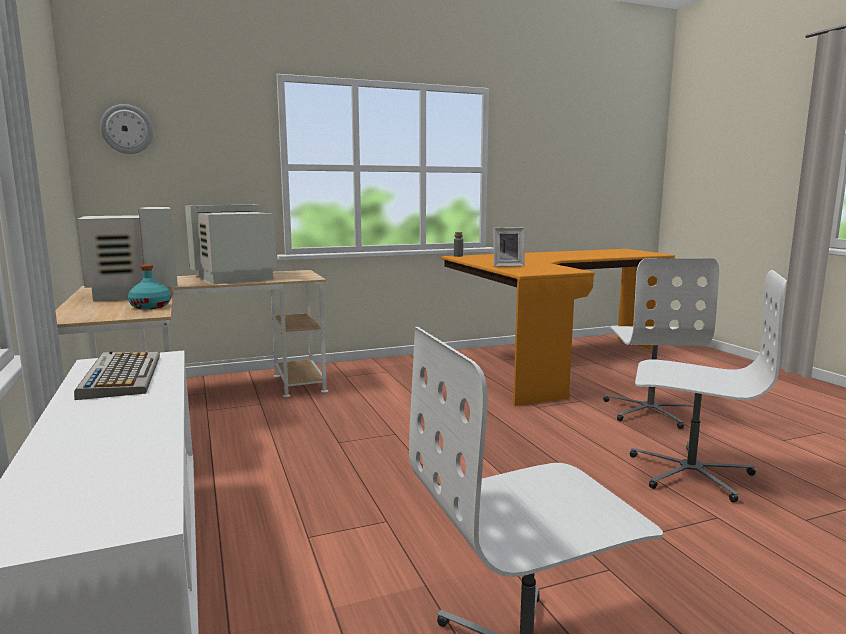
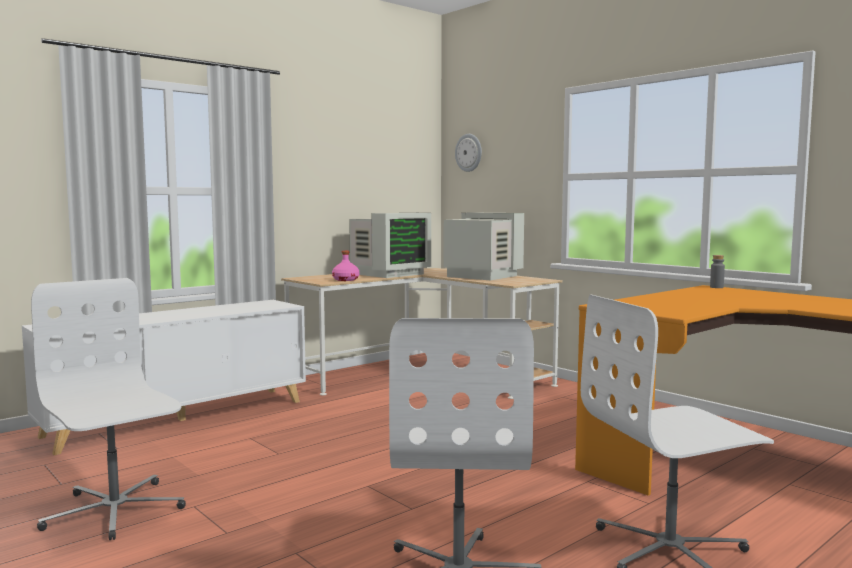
camera: 70 degrees right, 5 degrees down
keyboard [74,351,160,400] -> none
turquoise bottle [128,264,171,309] -> pink bottle [332,251,359,281]
picture frame [493,227,525,267] -> none

